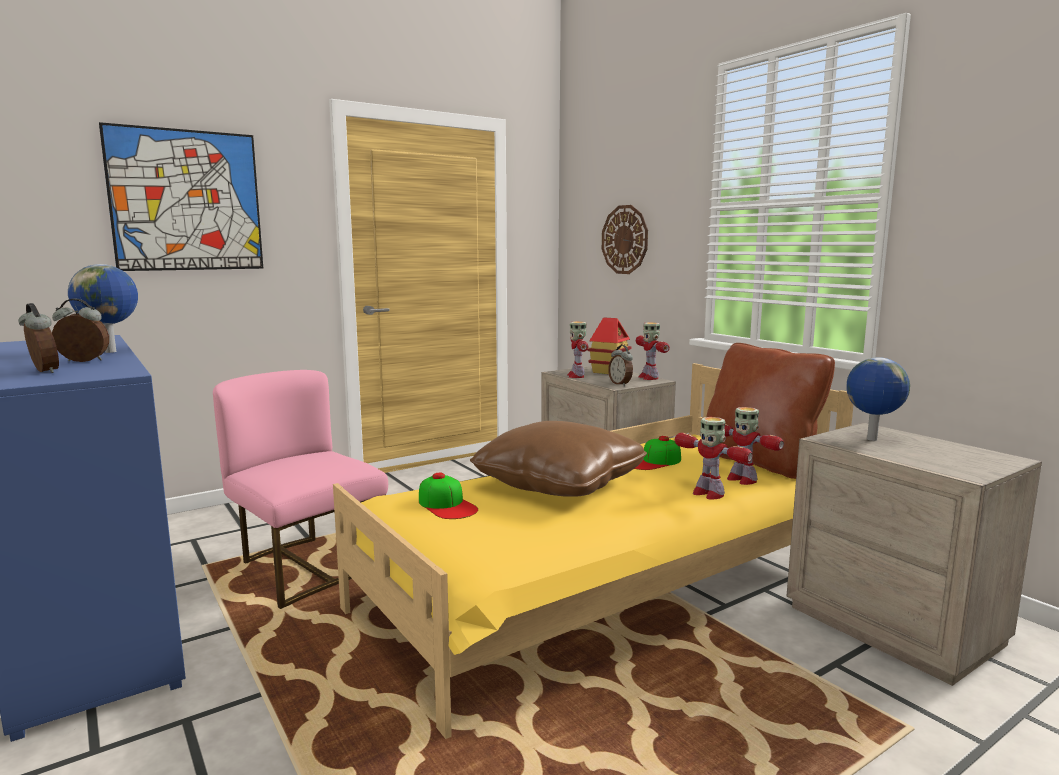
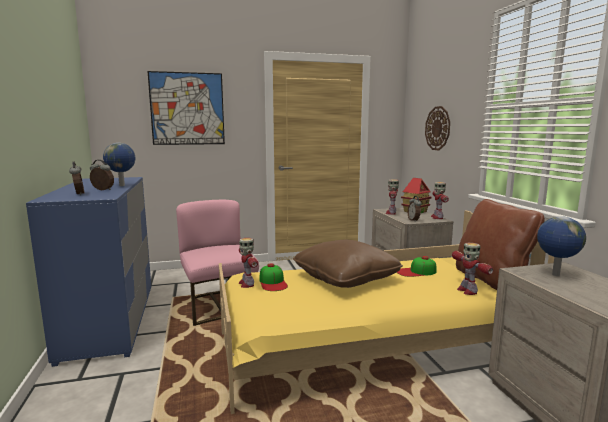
camera: 20 degrees right, 0 degrees up
toy robot [675,417,753,499] -> toy robot moved to [239,238,258,288]

